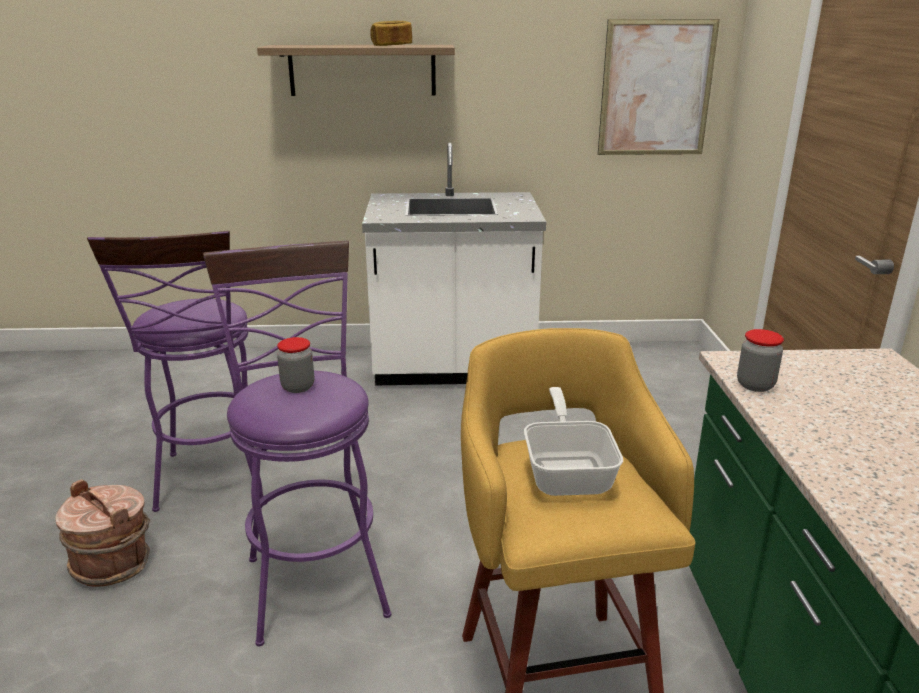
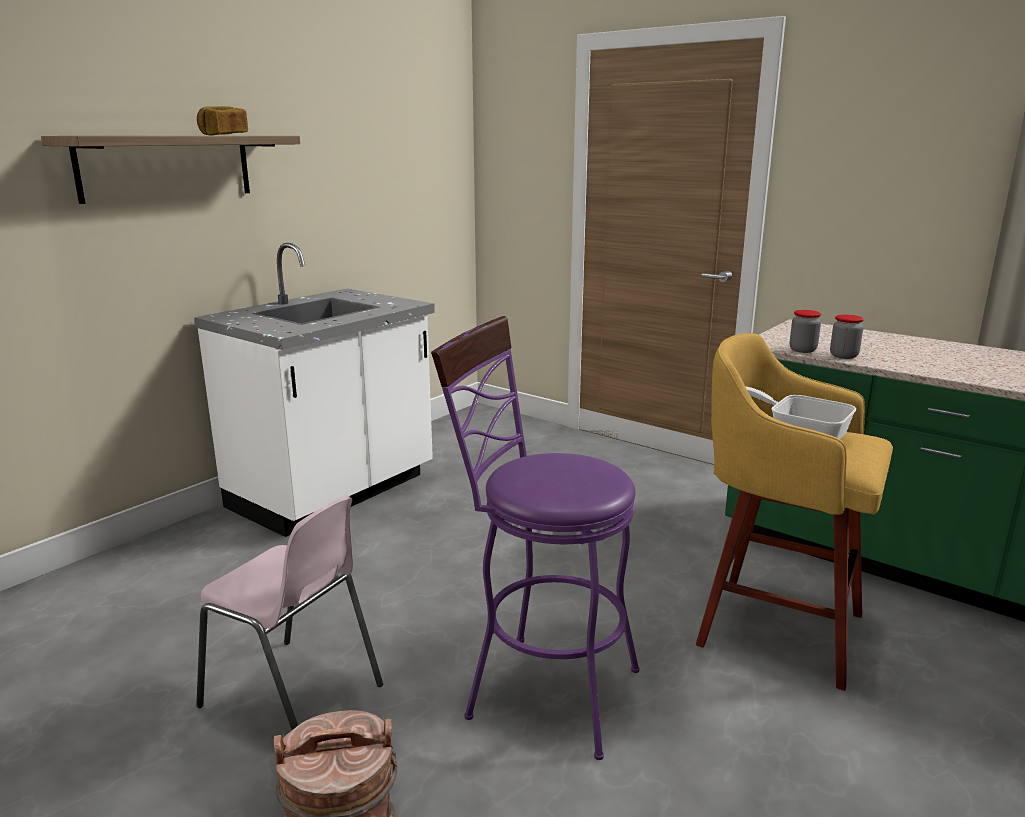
camera: 50 degrees left, 5 degrees down
purple stool [87,231,264,512] -> pink chair [196,496,383,730]
jar [277,337,314,393] -> jar moved to [830,315,864,359]
picture [598,19,720,155] -> none

